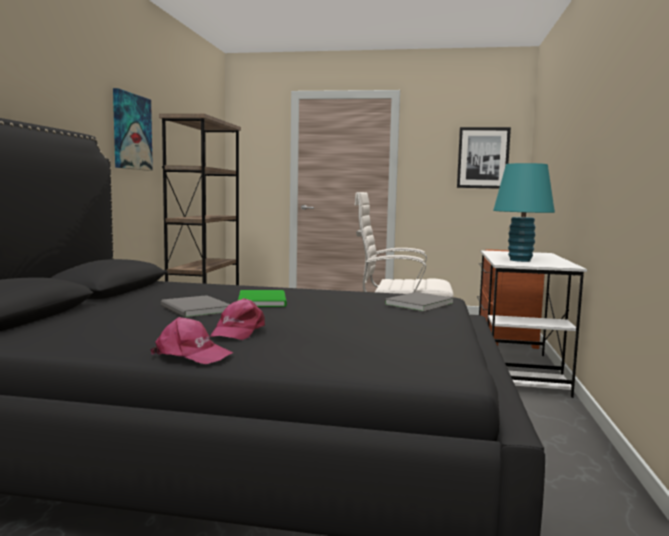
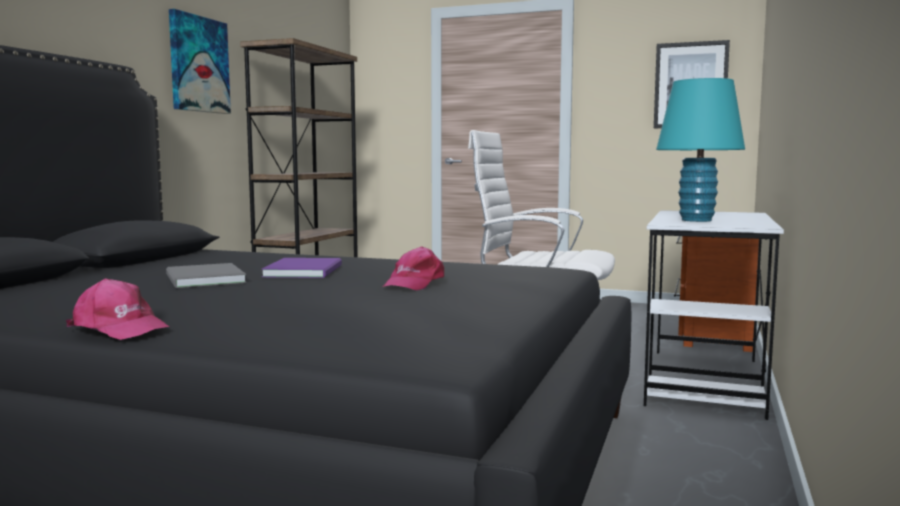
camera: 10 degrees right, 0 degrees up
pink cap [210,298,265,340] -> pink cap moved to [383,246,444,290]
green book [238,290,287,307] -> purple book [261,258,342,278]
grey book [384,292,454,312] -> none

